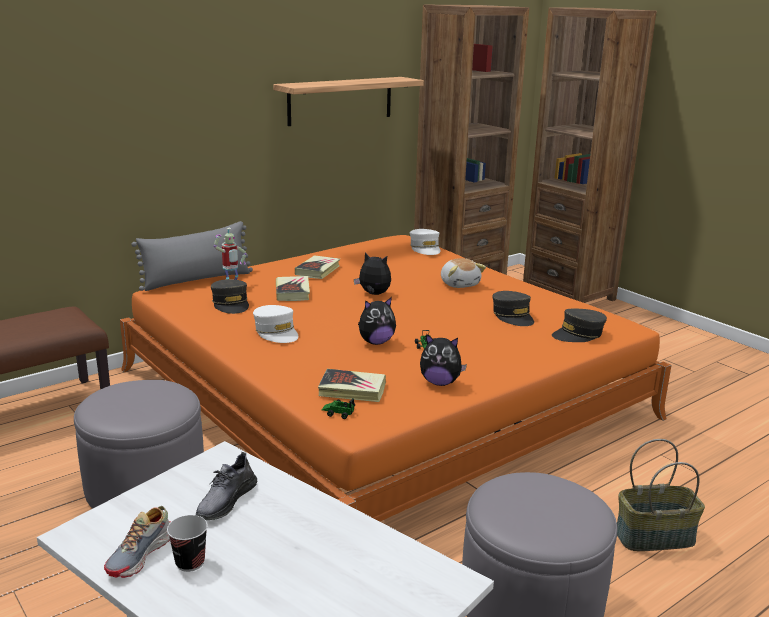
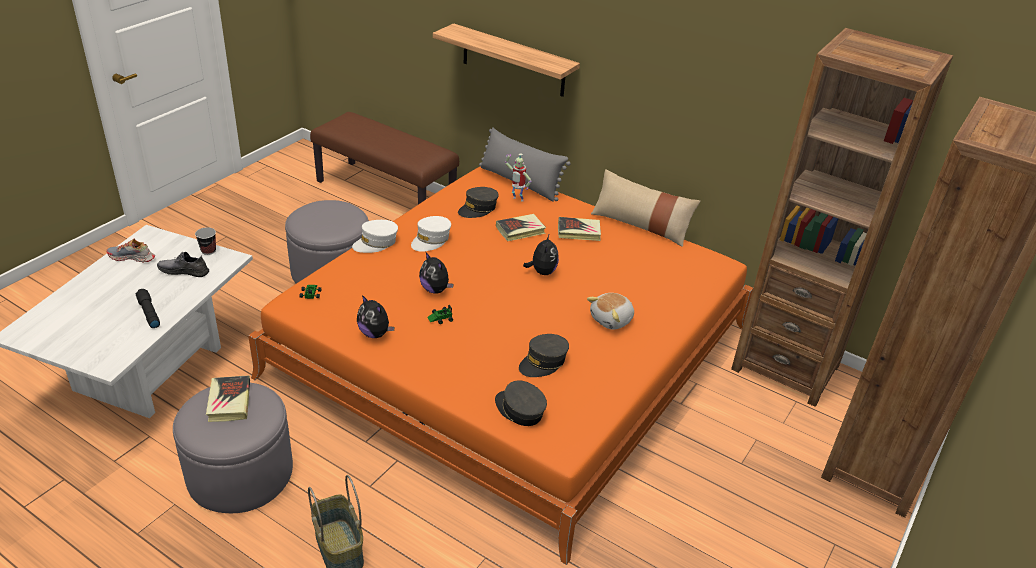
camera: 70 degrees right, 15 degrees up
cup [167,515,208,572] -> cup moved to [195,227,216,255]
shelf [273,77,424,126] -> shelf moved to [433,23,580,97]
book [318,369,386,402] -> book moved to [206,375,250,422]
white cap [410,229,441,255] -> white cap moved to [352,220,398,253]
plush toy [420,334,467,386] -> plush toy turned 45 degrees counterclockwise [357,295,395,338]
none -> black flashlight [136,289,160,328]
none -> beige pillow [591,169,700,247]

